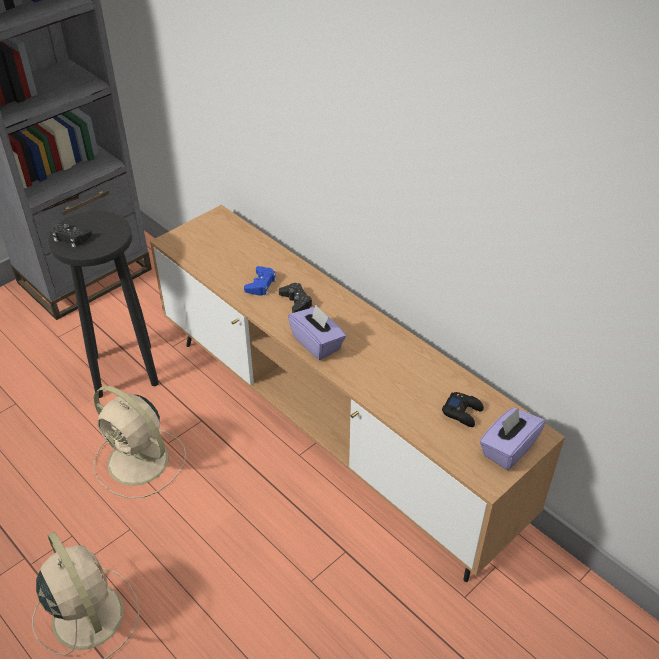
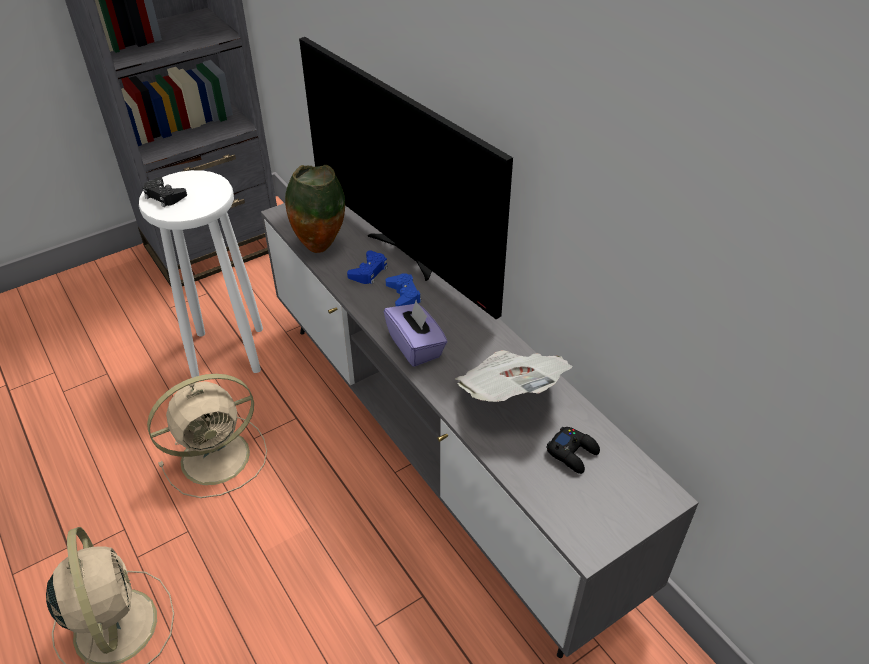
camera: 10 degrees right, 0 degrees up
black stool [48,211,159,398] -> white stool [139,170,263,378]
beige fan [93,386,186,498] -> beige fan turned 75 degrees counterclockwise [147,374,267,498]
brown tv stand [150,205,565,582] -> grey tv stand [261,203,699,658]
black game controller [279,283,313,313] -> blue game controller [386,273,422,306]
purple tissue box [480,408,545,470] -> none
none -> vase [285,165,345,253]
none -> television [299,37,513,319]
none -> newspaper [455,350,572,402]

